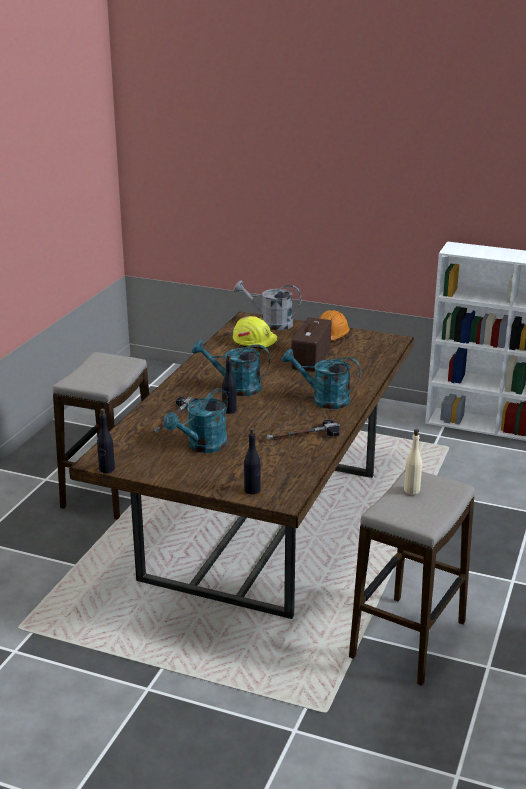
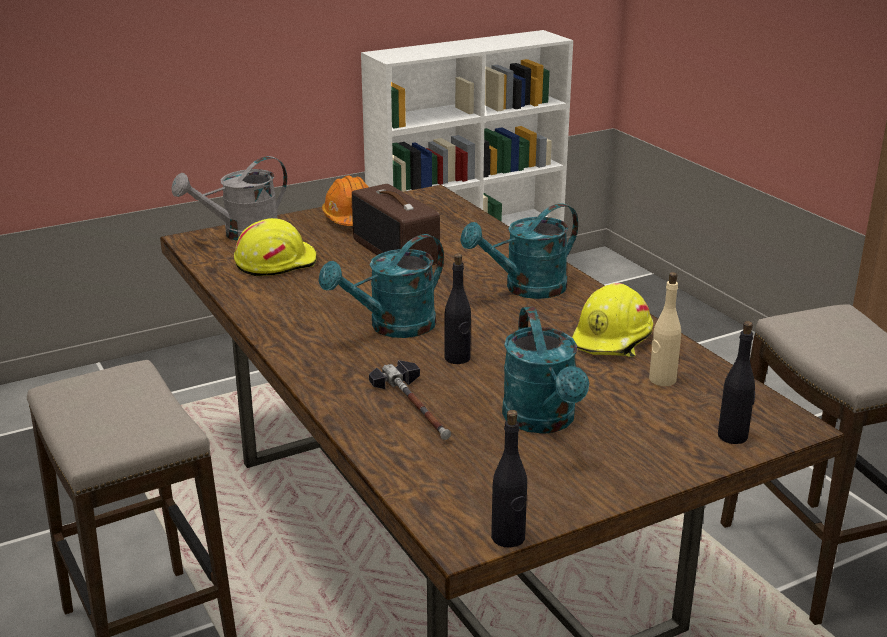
camera: 50 degrees left, 0 degrees up
hammer [267,420,340,440] -> yellow hard hat [572,283,653,357]
beige bottle [404,429,422,494] -> beige bottle moved to [649,272,681,386]

